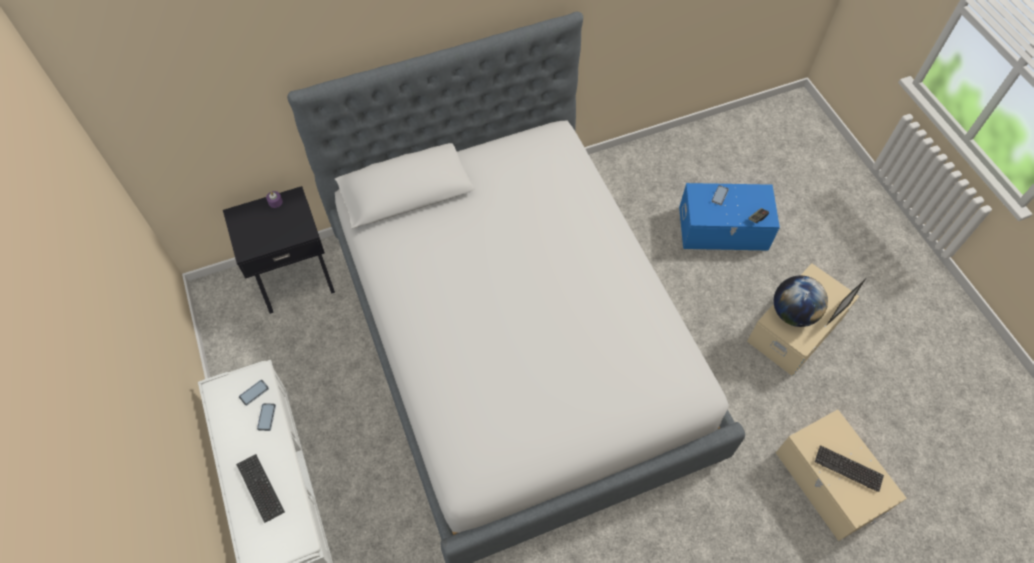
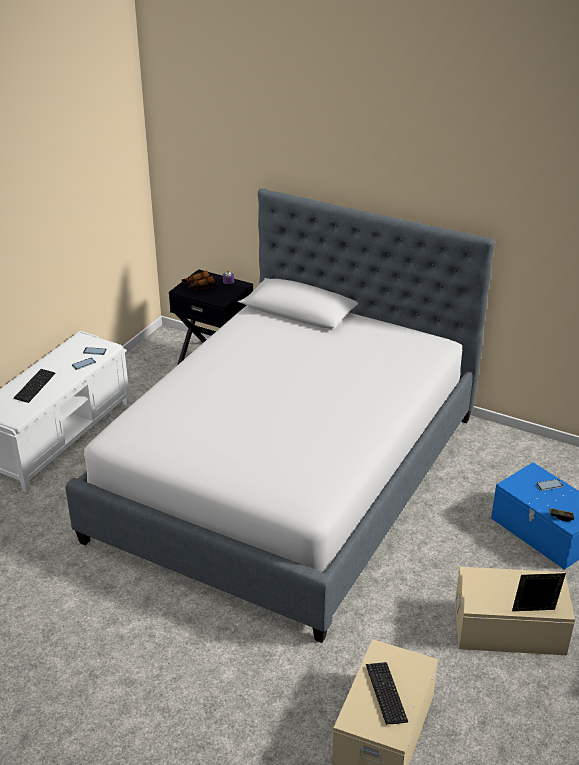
camera: 50 degrees right, 25 degrees down
globe [774,276,828,327] -> none
none -> binoculars [182,271,215,290]

